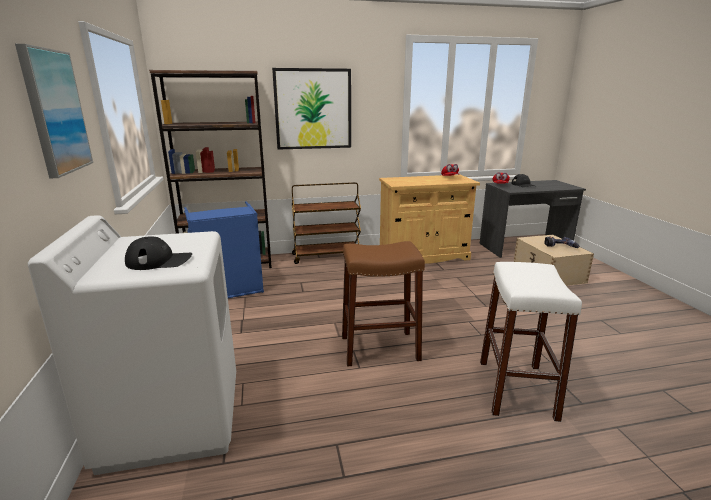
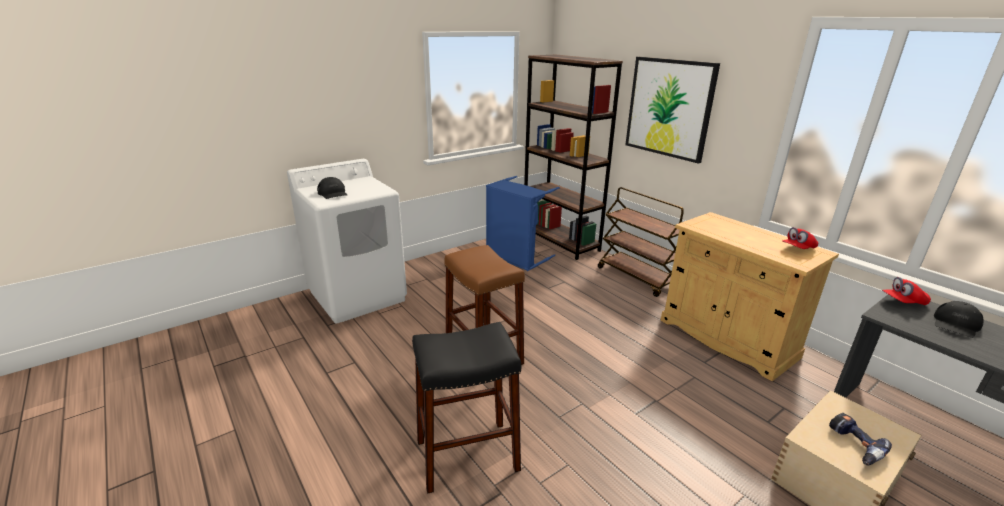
camera: 65 degrees right, 5 degrees up
picture [15,44,93,179] -> none
white stool [480,262,582,422] -> black stool [412,322,521,494]

